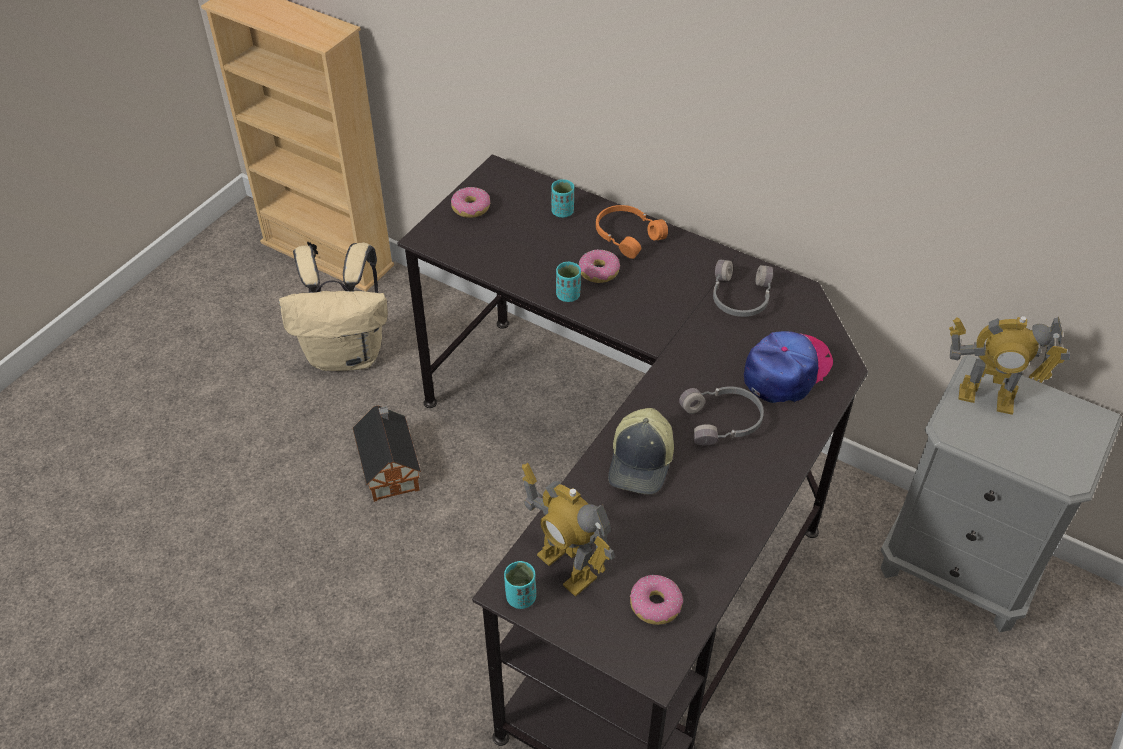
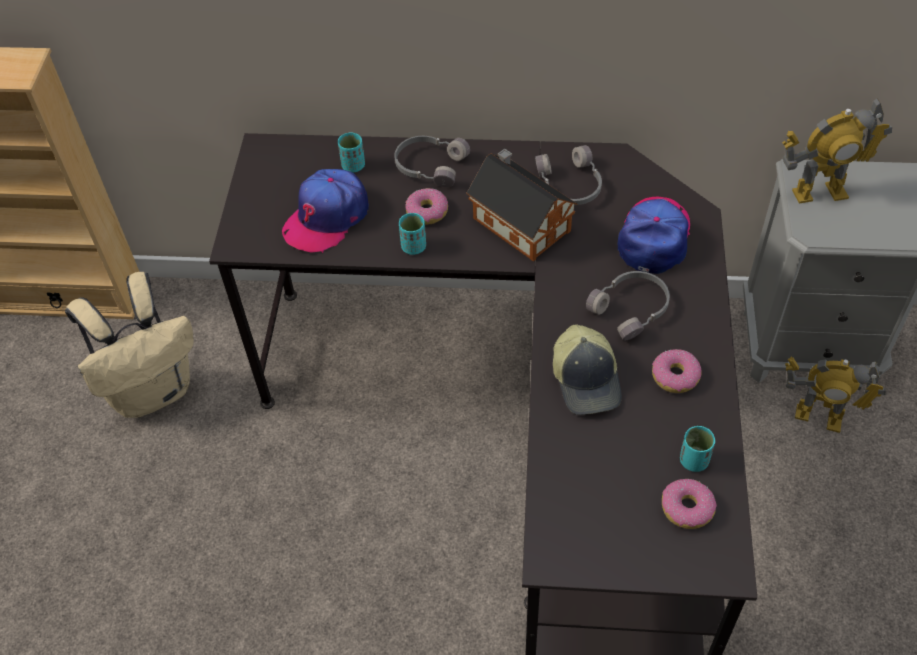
camera: 25 degrees left, 5 degrees up
toy house [353,405,421,502] -> toy house moved to [466,149,577,262]
donut [451,187,490,218] -> donut moved to [652,349,702,393]
turquoise cup [504,561,536,609] -> turquoise cup moved to [680,426,715,472]
toy robot [522,463,615,597] -> toy robot moved to [785,357,886,433]
orange headphones [596,205,668,259] -> grey headphones [394,136,470,187]
none -> cap [282,169,369,253]

